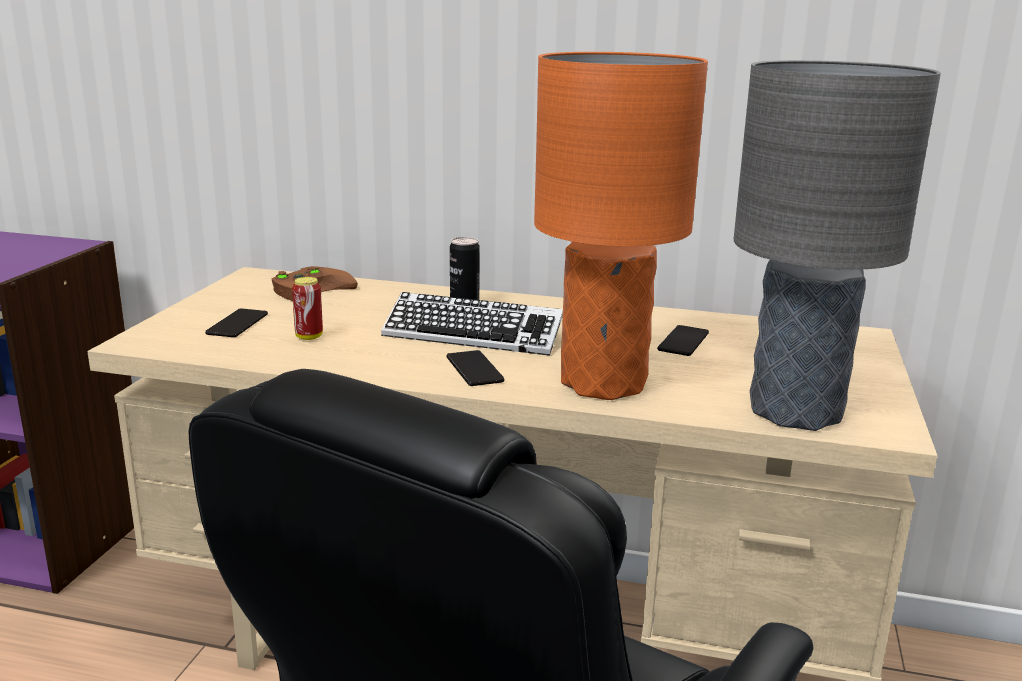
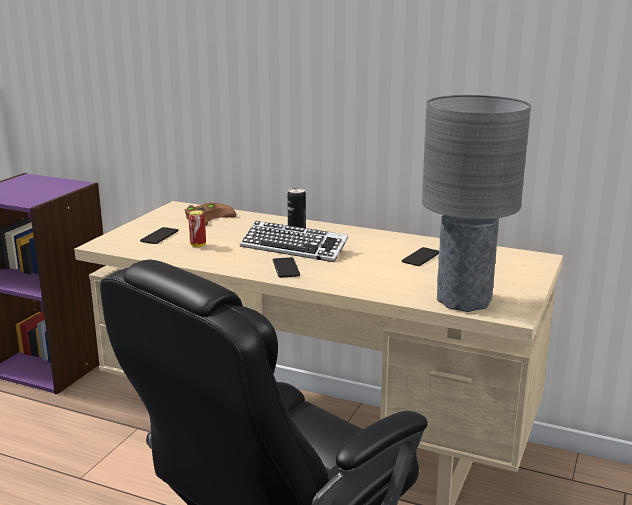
camera: 10 degrees right, 0 degrees up
orange table lamp [534,52,708,400] -> none

